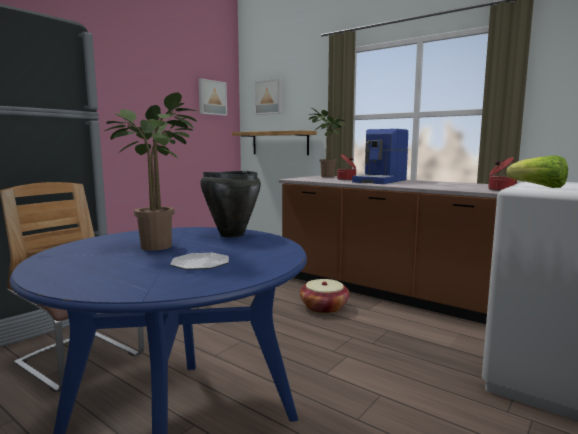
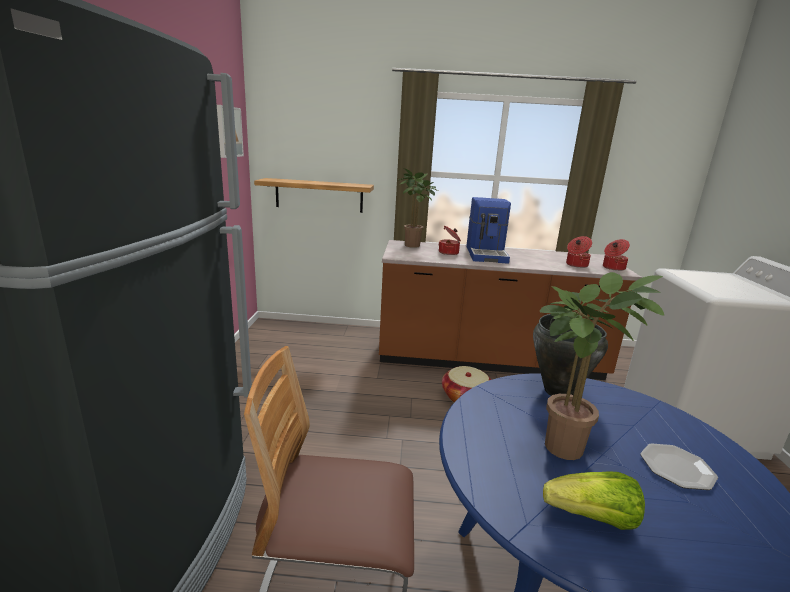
camera: 35 degrees left, 10 degrees up
picture [254,78,282,115] -> none
lettuce [506,155,568,188] -> lettuce moved to [543,471,645,530]
none -> cooking pot [566,236,592,268]

